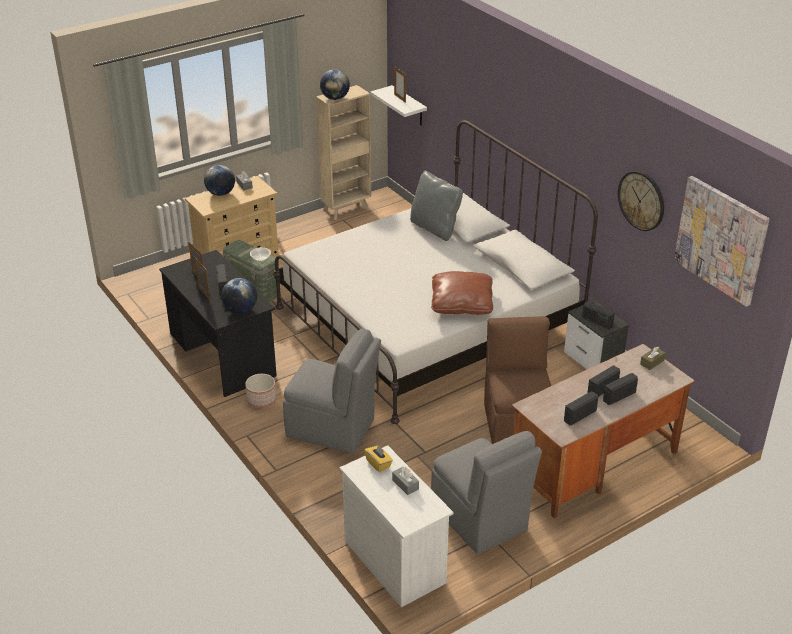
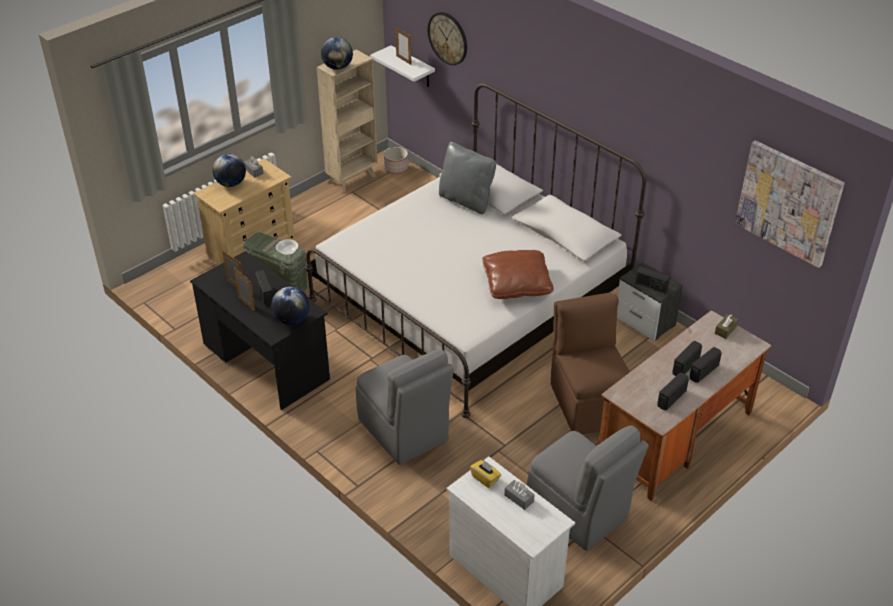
camera: 10 degrees left, 5 degrees up
planter [245,374,276,408] -> planter moved to [384,147,408,175]
grey chair [283,328,381,454] -> grey chair turned 45 degrees clockwise [356,349,454,465]
wall clock [618,171,664,231] -> wall clock moved to [428,12,467,65]

